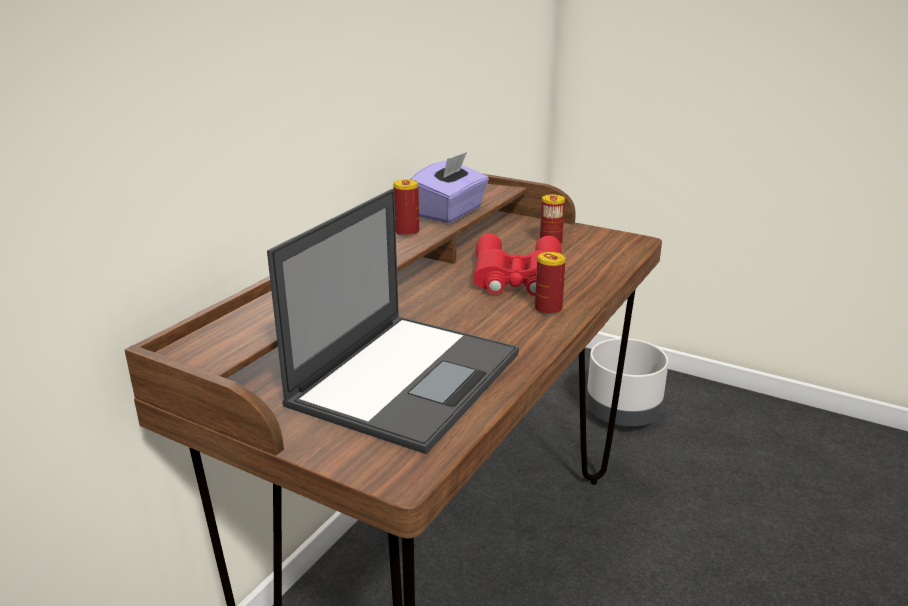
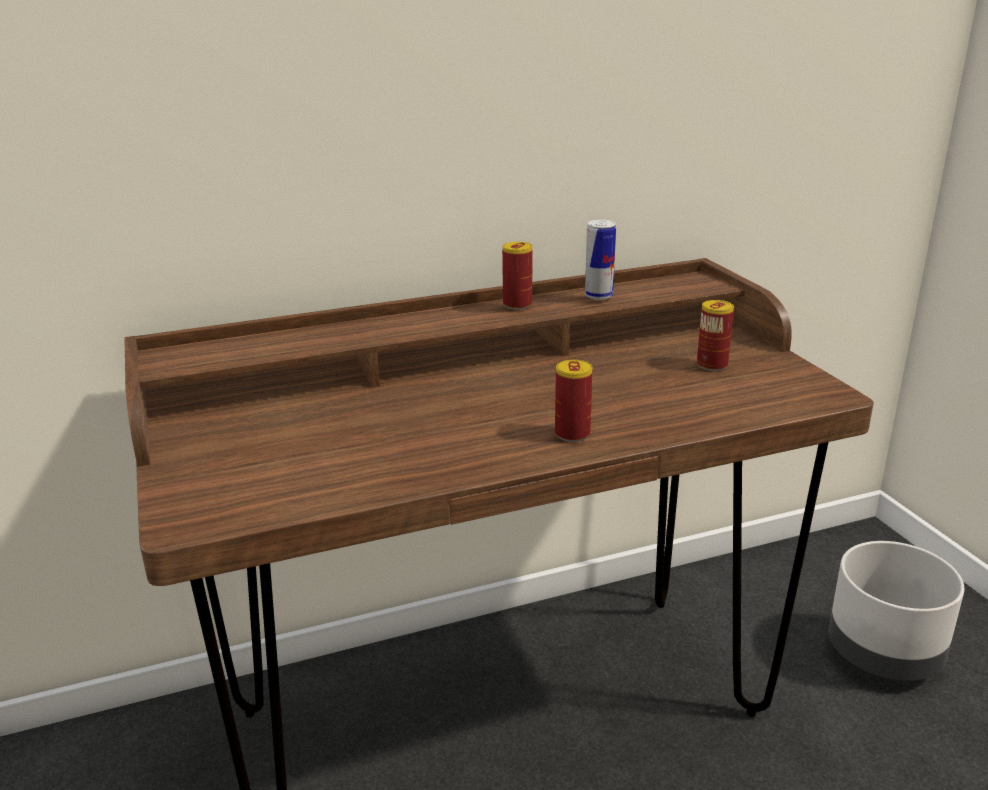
camera: 40 degrees right, 0 degrees up
laptop [267,189,519,454] -> none
purple tissue box [410,152,489,223] -> can [585,219,616,300]
red binoculars [473,234,561,296] -> none

